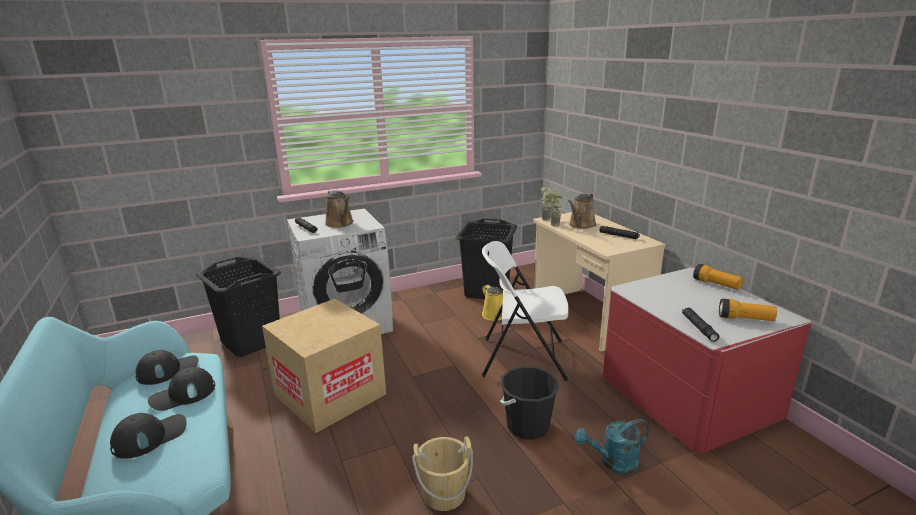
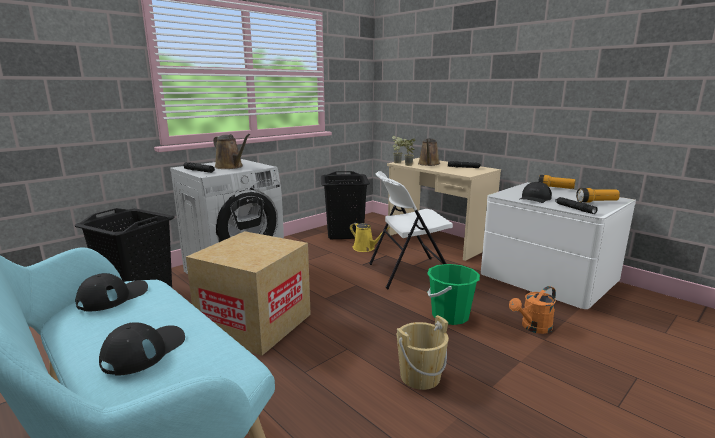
camera: 20 degrees left, 5 degrees down
black cap [148,367,215,411] -> black cap moved to [520,182,552,203]
black bucket [500,366,559,440] -> green bucket [427,264,480,325]
turquoise watering can [575,419,649,475] -> orange watering can [509,286,556,334]
red nightstand [603,267,812,454] -> white nightstand [481,182,636,309]

